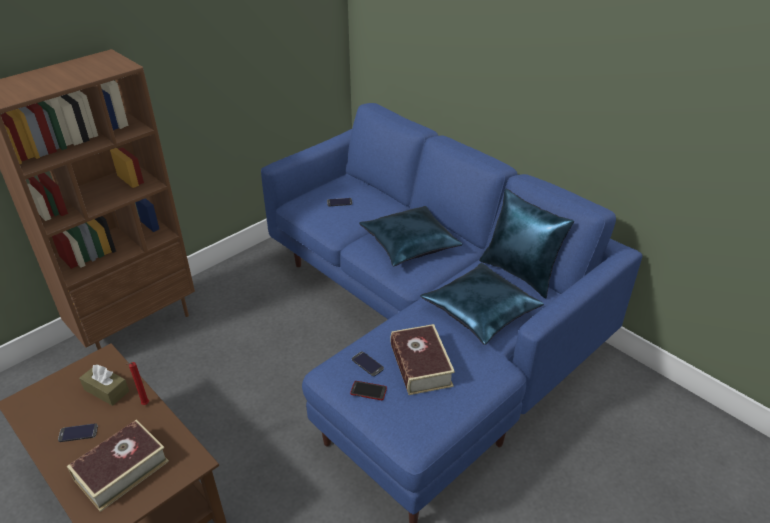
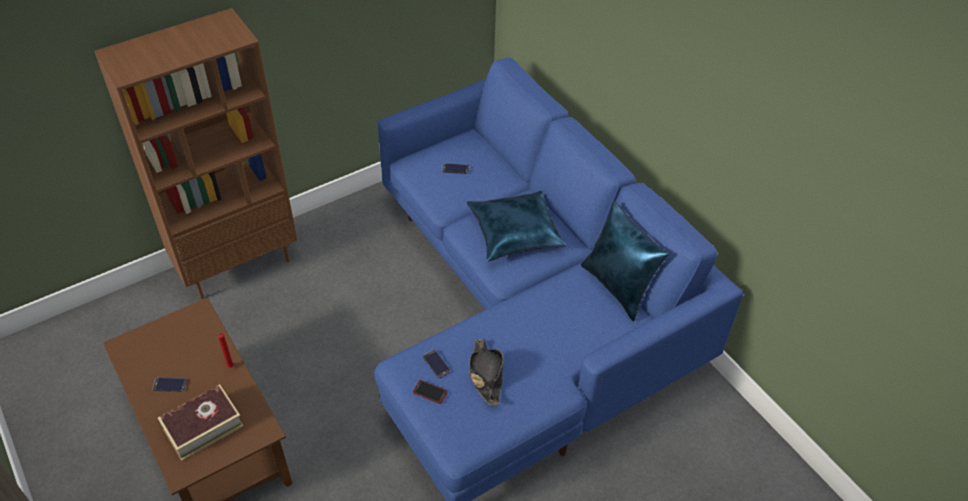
camera: 10 degrees right, 10 degrees up
brown tissue box [79,364,129,406] -> none
book [390,324,455,395] -> black hat [469,339,503,405]
blue pillow [420,263,544,345] -> none

